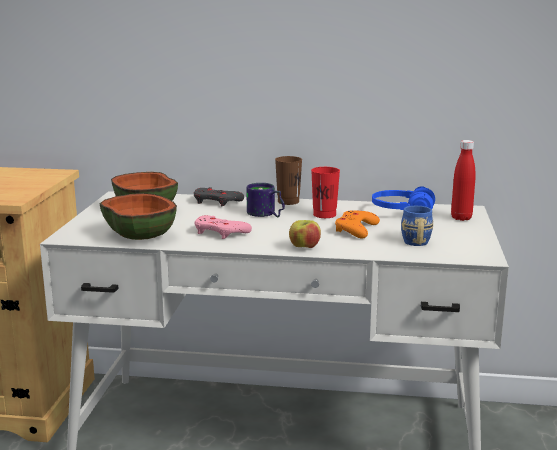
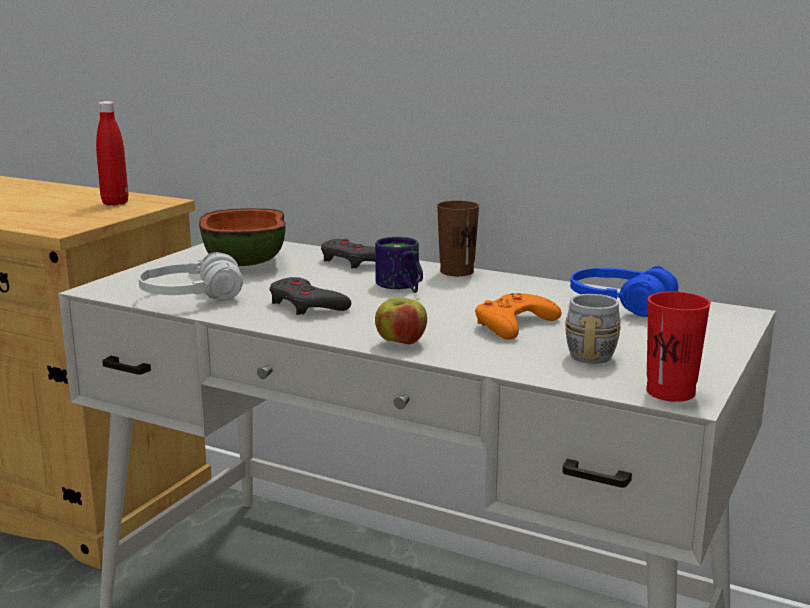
camera: 20 degrees right, 0 degrees up
bowl [100,193,177,240] -> white headphones [138,252,243,301]
pink game controller [195,215,252,239] -> grey game controller [269,277,351,315]
red cup [311,167,340,218] -> red cup moved to [646,291,711,402]
blue mug [401,206,433,246] -> grey mug [565,294,621,364]
red bottle [451,140,476,221] -> red bottle moved to [96,101,128,205]

